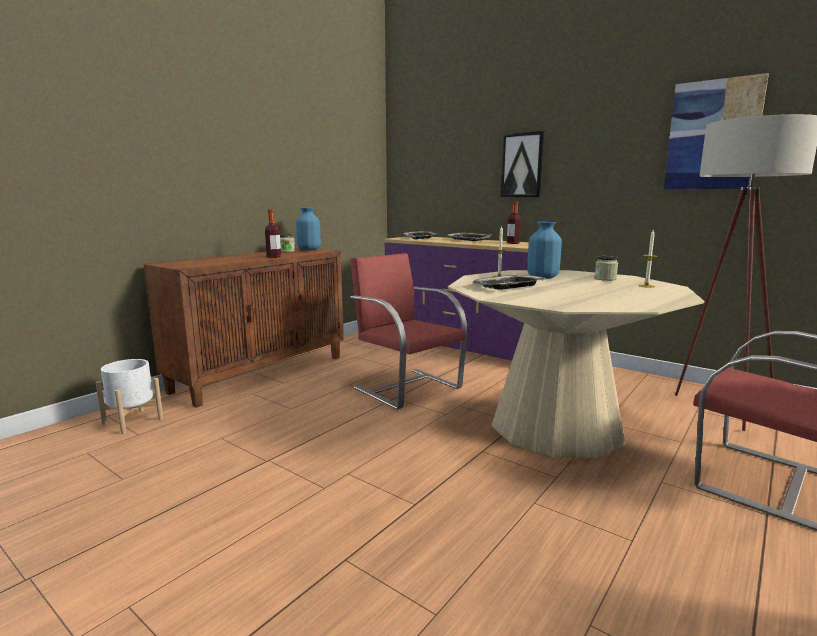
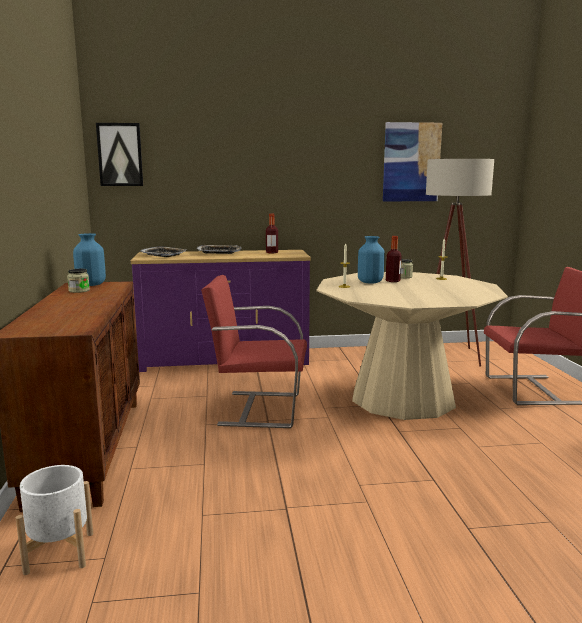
camera: 45 degrees left, 0 degrees up
bottle [265,209,281,258] -> bottle moved to [386,236,402,282]
tray [473,275,546,289] -> none
picture [500,131,544,197] -> picture moved to [96,123,143,186]

